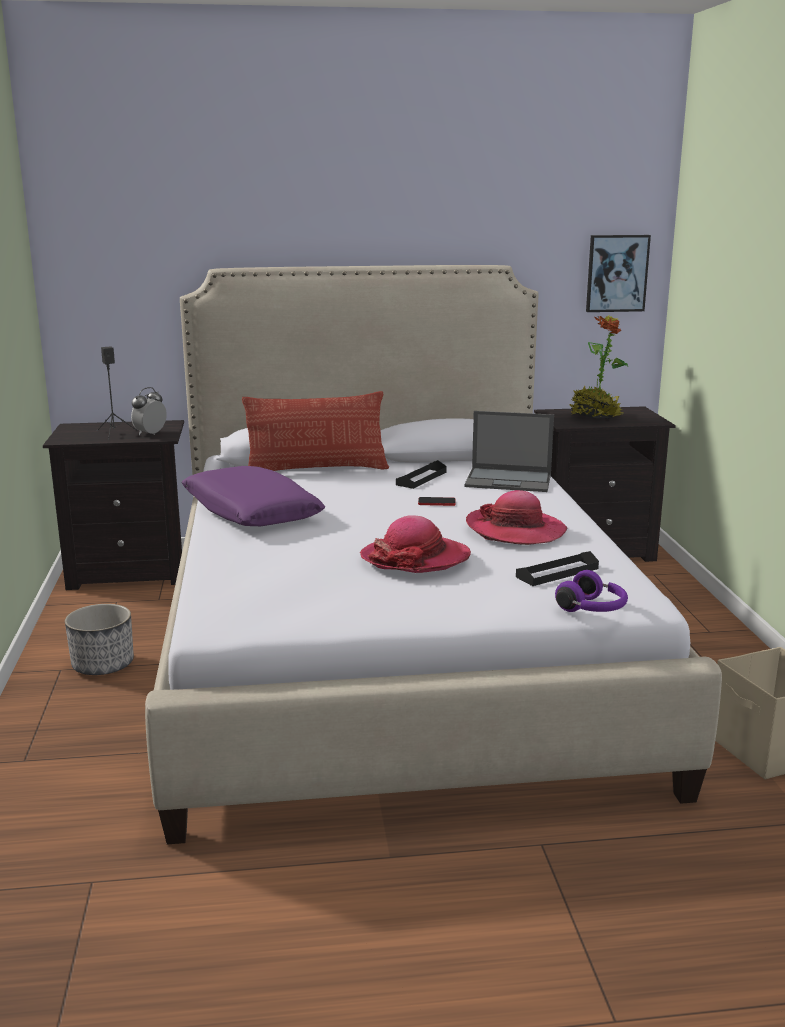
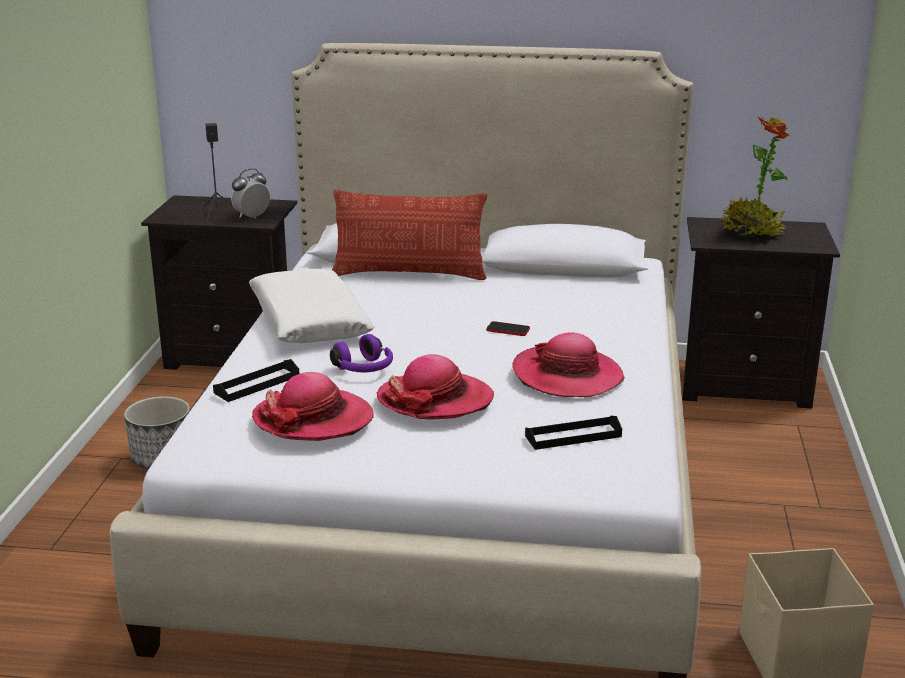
camera: 15 degrees right, 5 degrees up
purple pillow [181,466,325,526] -> white pillow [249,269,374,343]
black tray [396,460,447,489] -> black tray moved to [213,359,299,402]
laptop [464,411,554,492] -> none
purple headphones [555,570,628,612] -> purple headphones moved to [330,334,393,372]
picture [586,235,651,312] -> none
none -> hat [252,372,374,441]

